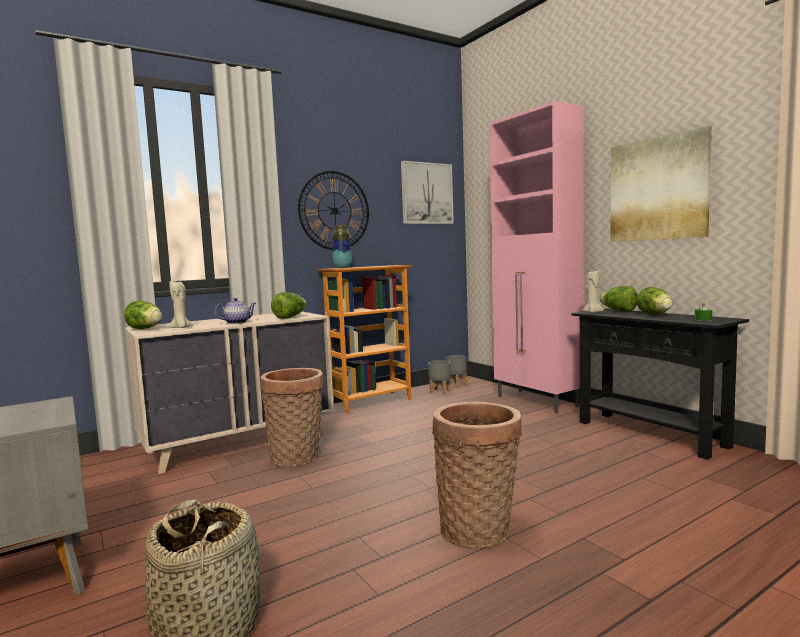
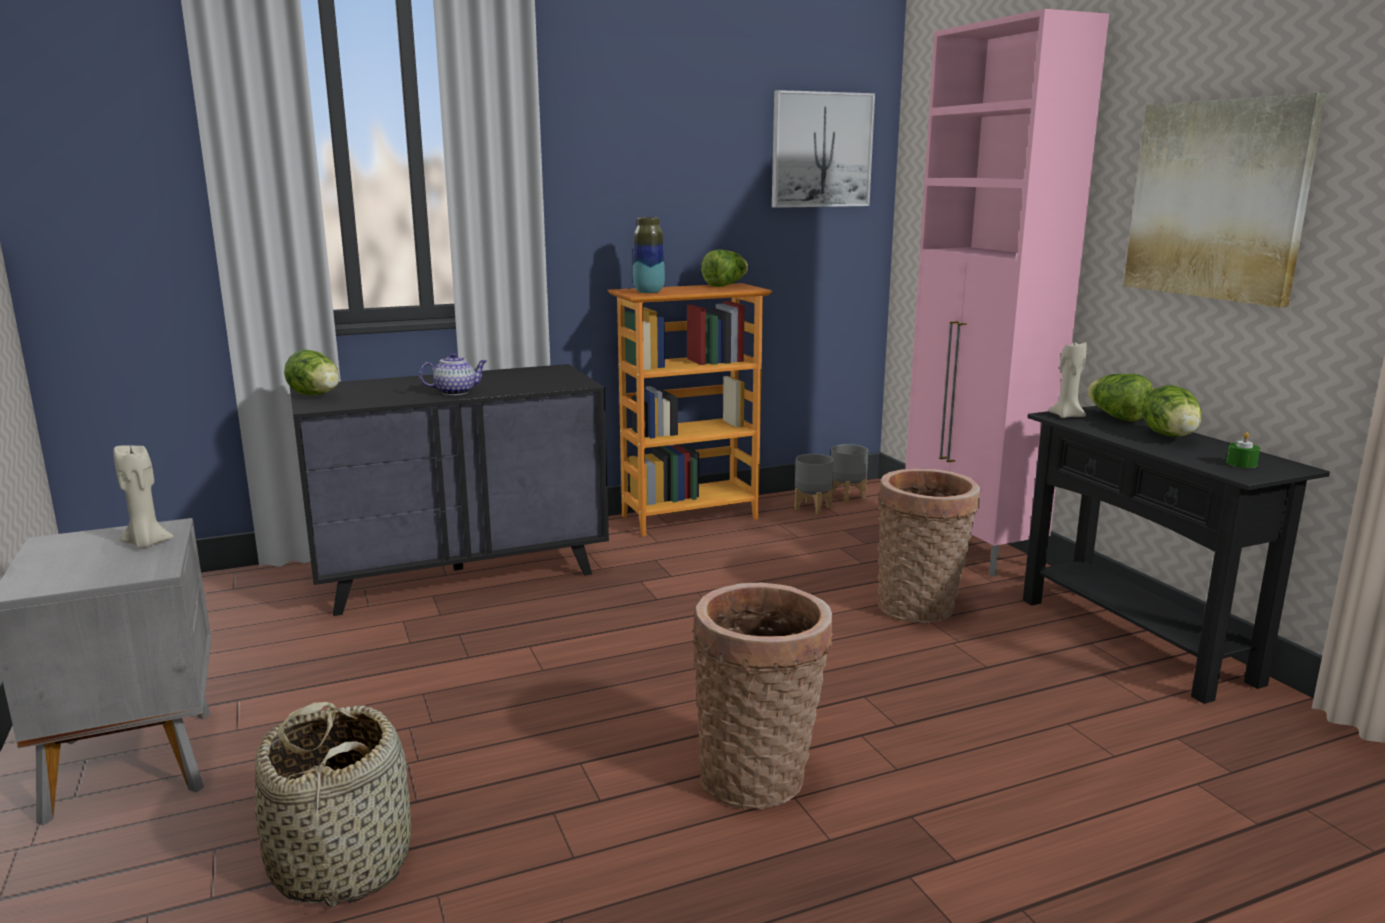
camera: 10 degrees right, 10 degrees up
beige dresser [124,312,334,474] -> black dresser [290,364,609,616]
beige candle [168,281,193,328] -> beige candle moved to [113,444,174,548]
basket [260,368,324,467] -> basket moved to [877,468,980,623]
lettuce [271,292,307,319] -> lettuce moved to [701,249,748,287]
wall clock [298,171,369,250] -> none

